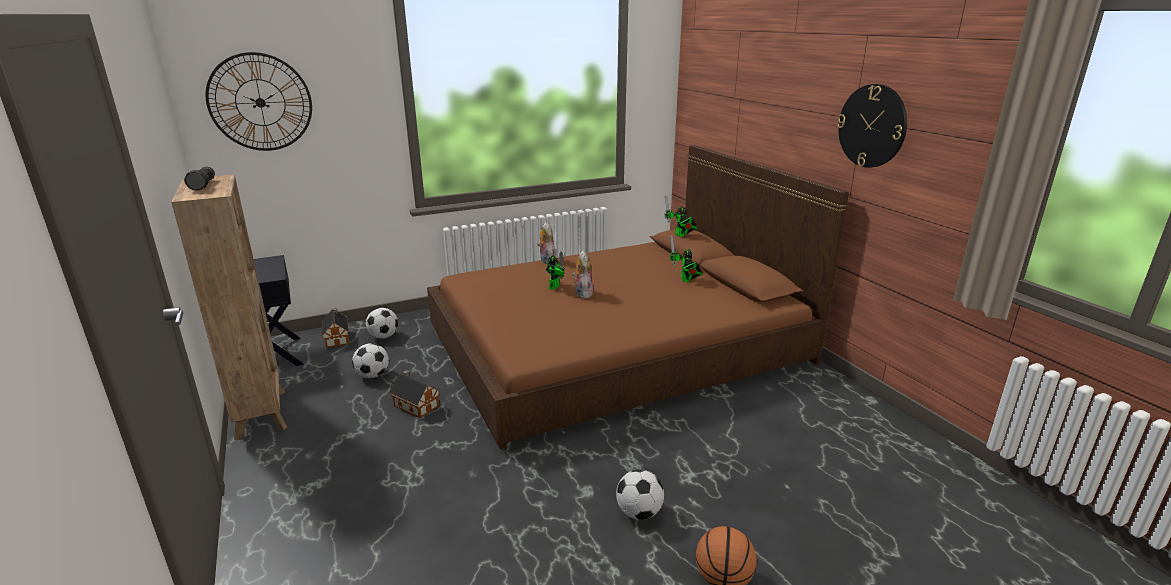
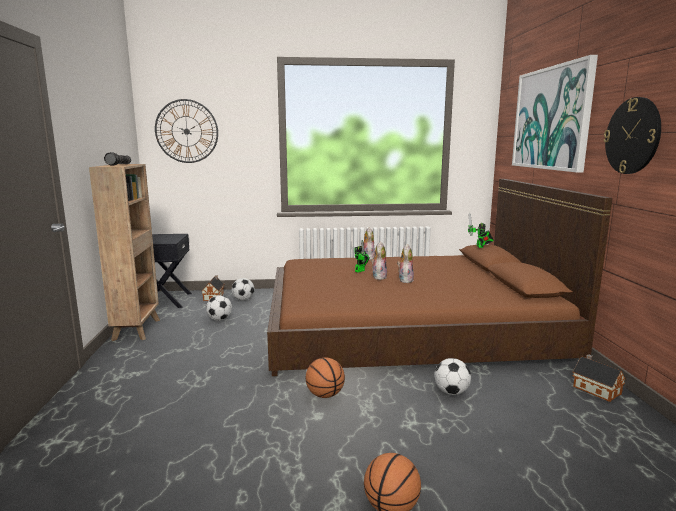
camera: 20 degrees right, 10 degrees down
toy house [389,370,440,418] -> toy house moved to [573,354,626,402]
football [616,469,664,520] -> football moved to [434,358,471,395]
toy robot [670,235,703,282] -> none
none -> basketball [306,357,345,398]
none -> plush toy [397,244,414,283]
none -> picture [512,55,598,173]

